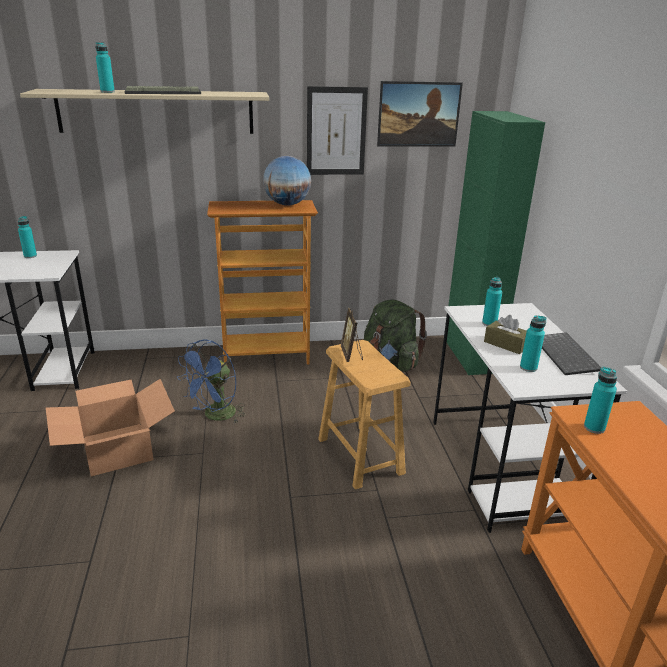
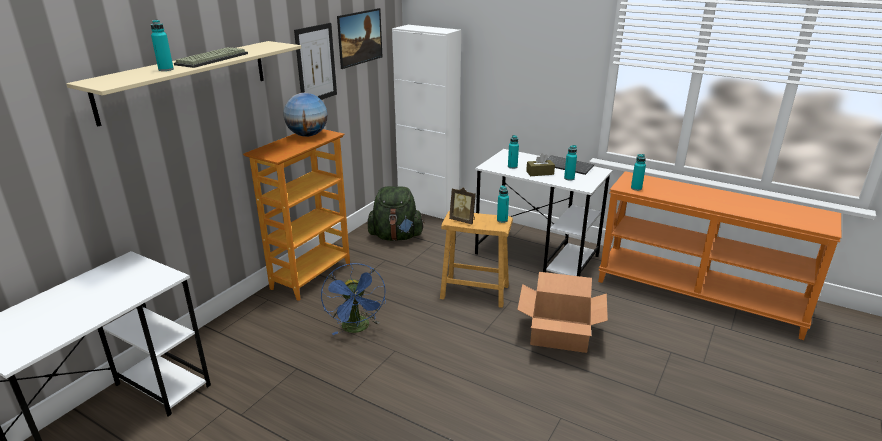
camera: 50 degrees left, 0 degrees up
turquoise bottle [18,216,37,258] -> turquoise bottle moved to [497,185,509,223]
cardboard box [46,379,175,476] -> cardboard box moved to [517,272,608,353]
green cabinet [447,111,545,375] -> white cabinet [392,25,461,219]

